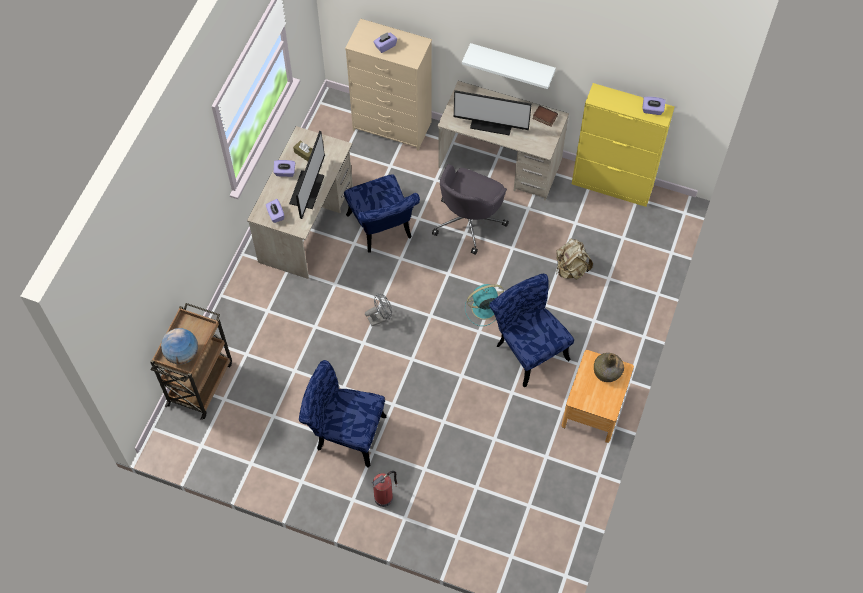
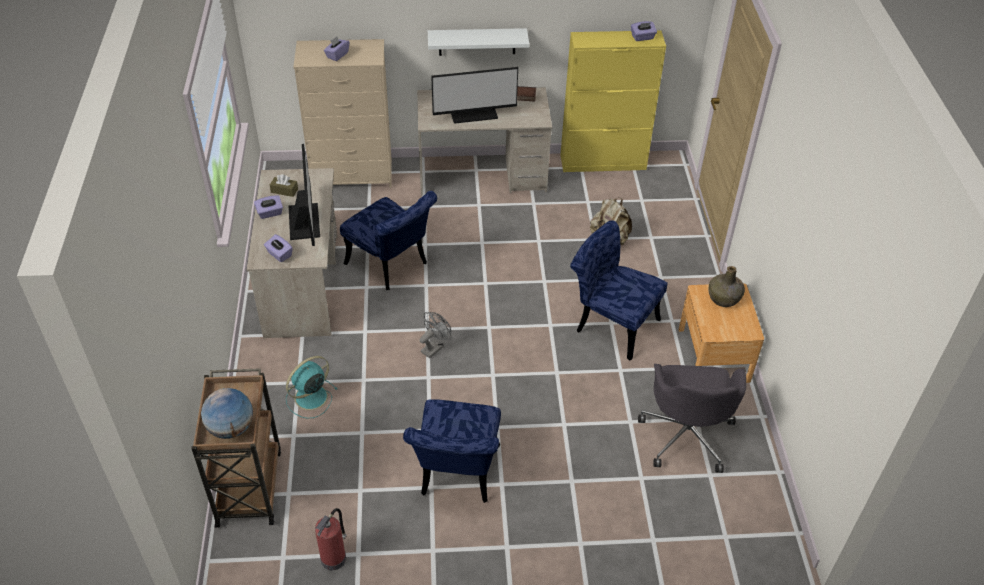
camera: 25 degrees left, 15 degrees down
blue chair [299,360,386,468] -> blue chair turned 75 degrees counterclockwise [403,399,501,503]
fire extinguisher [372,471,398,507] -> fire extinguisher moved to [315,508,347,570]
grey office chair [432,164,509,255] -> grey office chair moved to [638,364,746,473]
turquoise fan [465,284,504,326] -> turquoise fan moved to [286,356,337,418]

